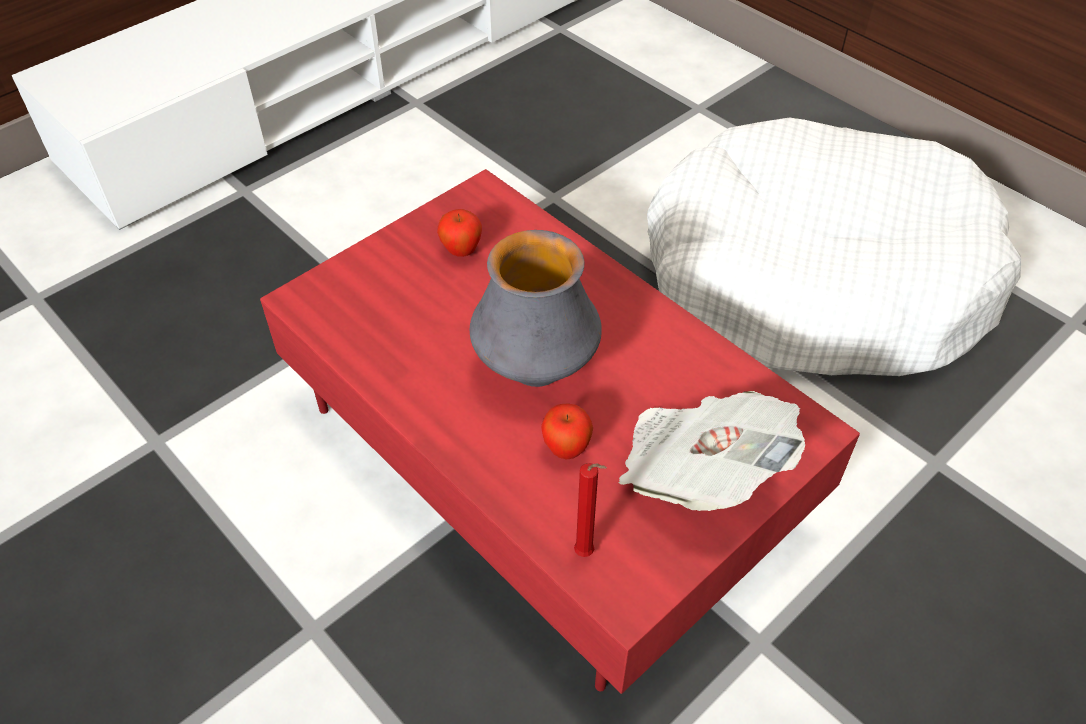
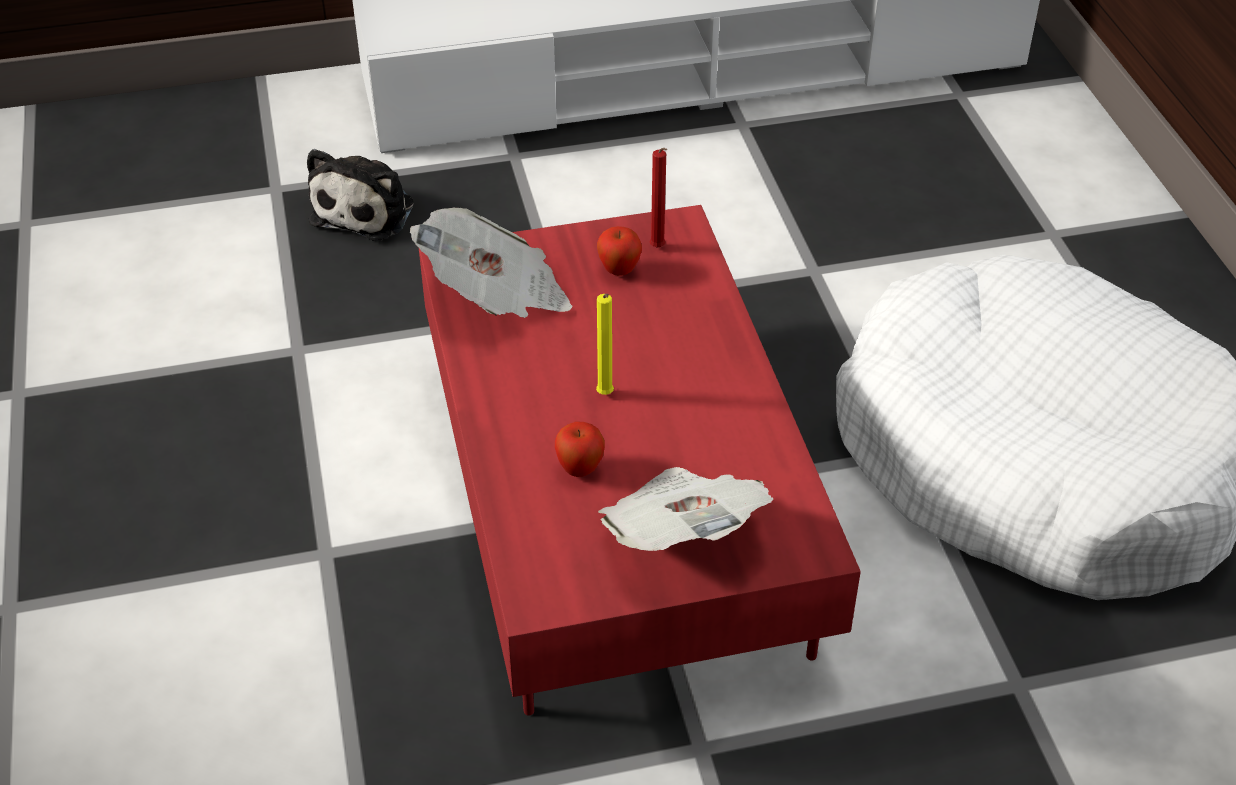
camera: 30 degrees right, 5 degrees down
vase [470,230,602,387] -> yellow candle [596,294,614,395]
red candle [574,463,607,557] -> red candle moved to [650,148,667,248]
none -> plush toy [307,149,414,240]
none -> newspaper [410,207,573,318]

